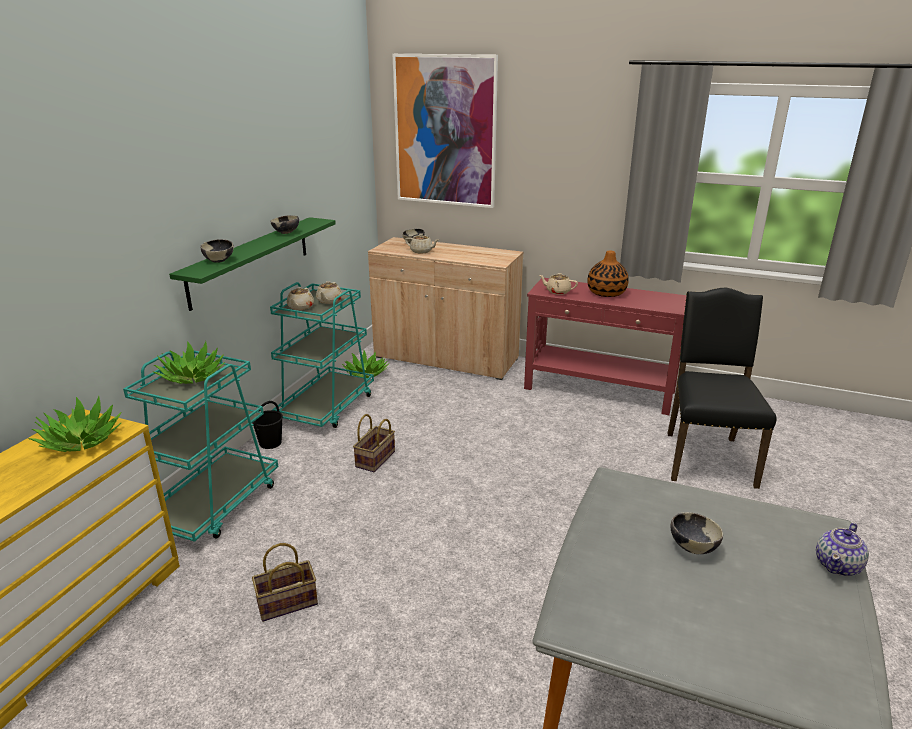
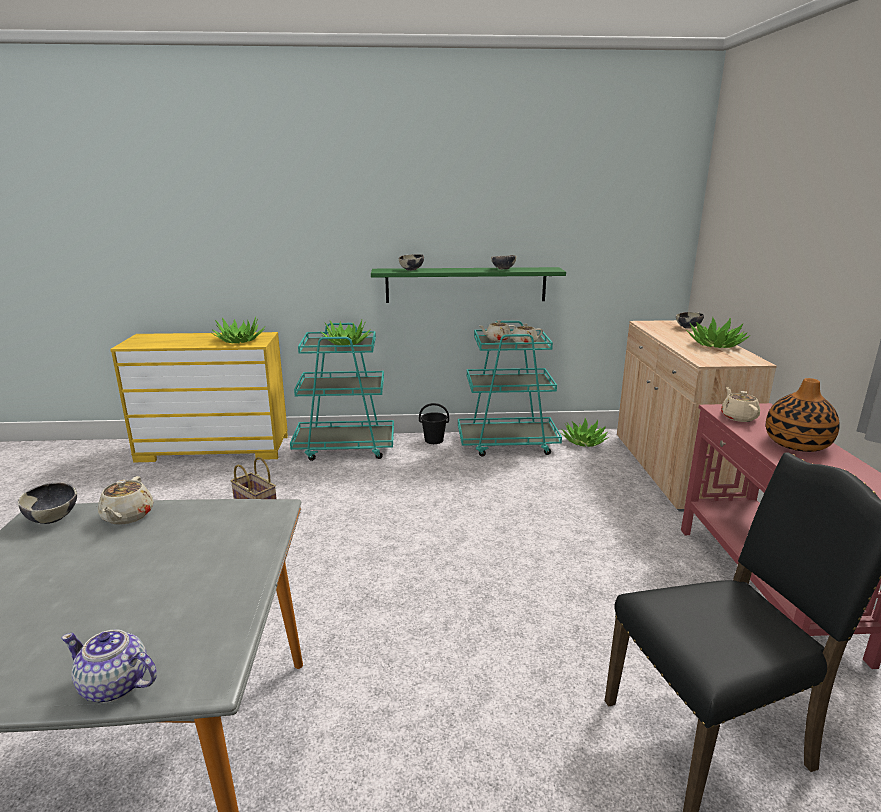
camera: 65 degrees right, 5 degrees down
basket [353,414,395,472] -> none
picture [393,54,498,208] -> none
beige teapot [405,234,439,254] -> beige teapot moved to [98,476,154,525]
bowl [671,512,723,554] -> bowl moved to [18,482,77,524]
none -> potted plant [686,317,750,348]

